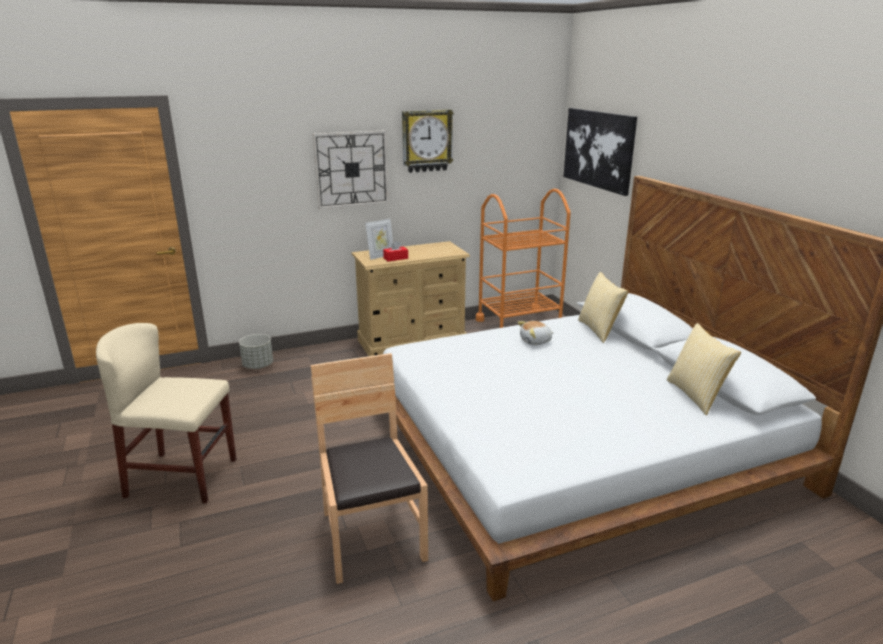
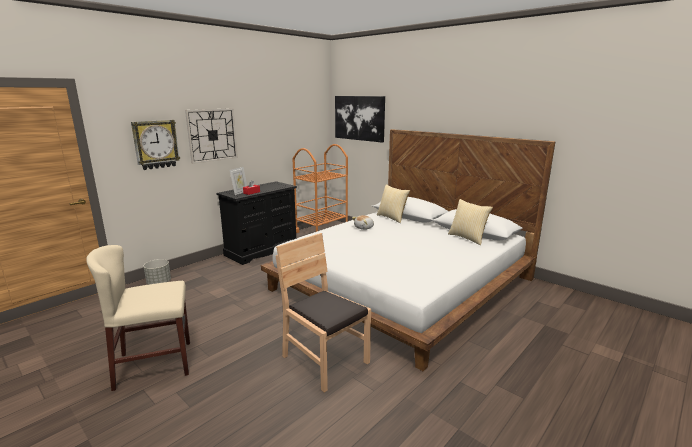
camera: 25 degrees left, 5 degrees down
beige dresser [352,241,470,356] -> black dresser [216,181,297,265]
wall clock [402,109,454,173] -> wall clock moved to [131,120,180,170]

